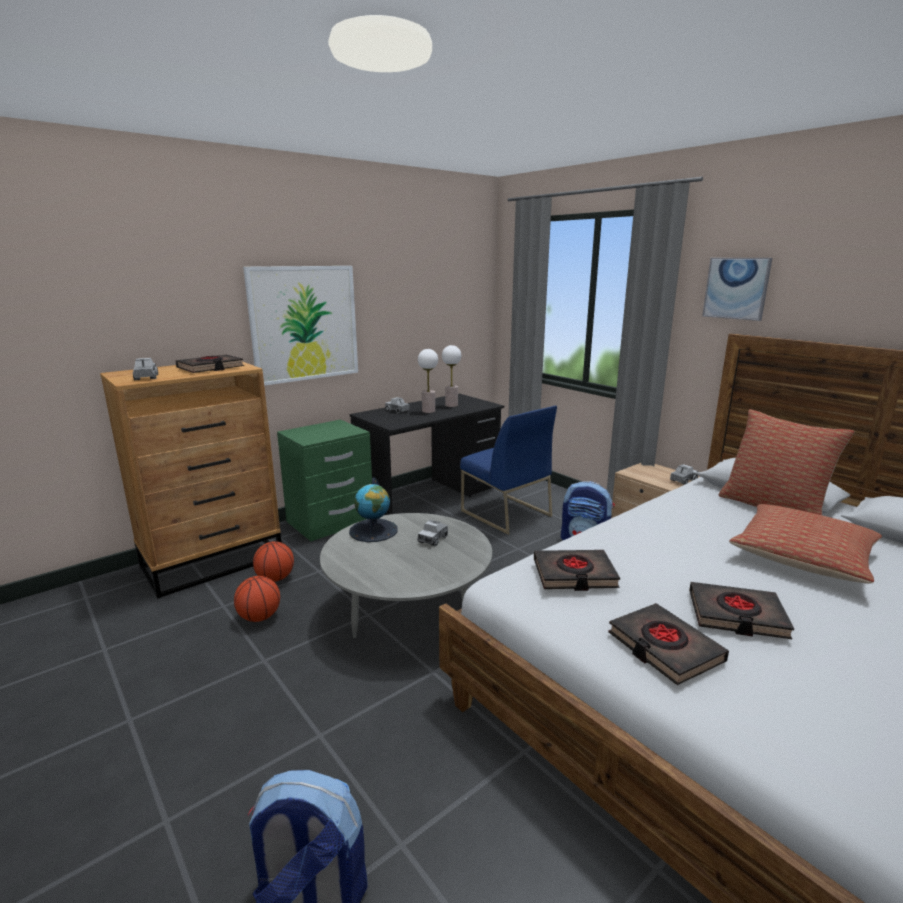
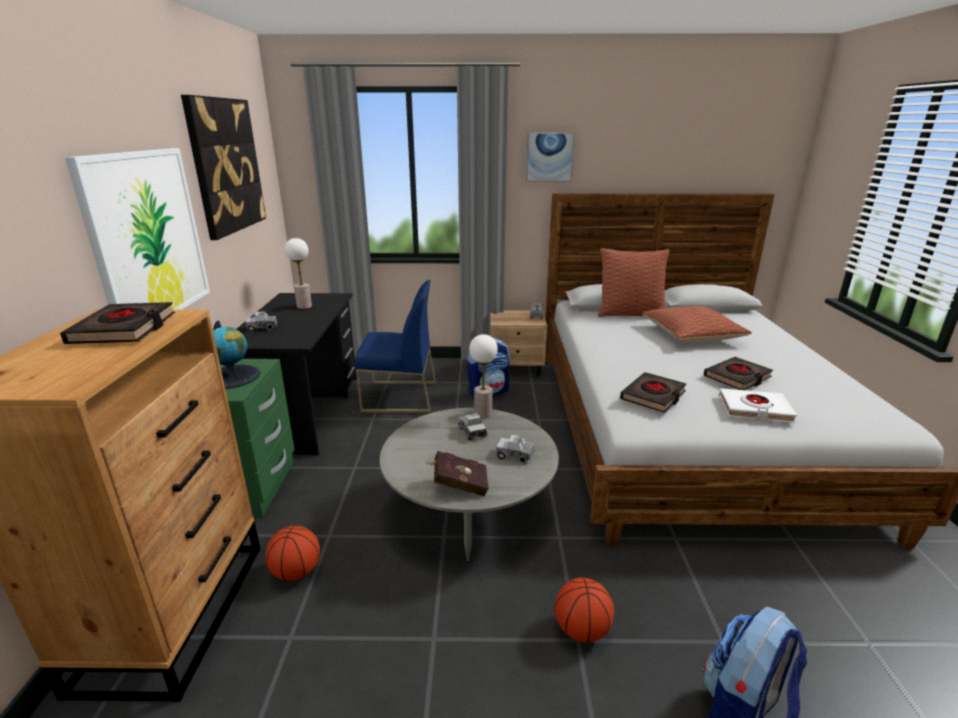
camera: 50 degrees left, 5 degrees up
toy truck [133,358,158,380] -> toy truck moved to [496,434,534,464]
basketball [234,576,280,622] -> basketball moved to [554,577,614,643]
globe [349,478,398,542] -> globe moved to [213,321,260,389]
table lamp [418,349,438,413] -> table lamp moved to [469,334,498,418]
black book [608,603,729,685] -> white book [719,388,797,423]
none -> picture [181,95,266,240]
none -> red book [425,451,489,497]

